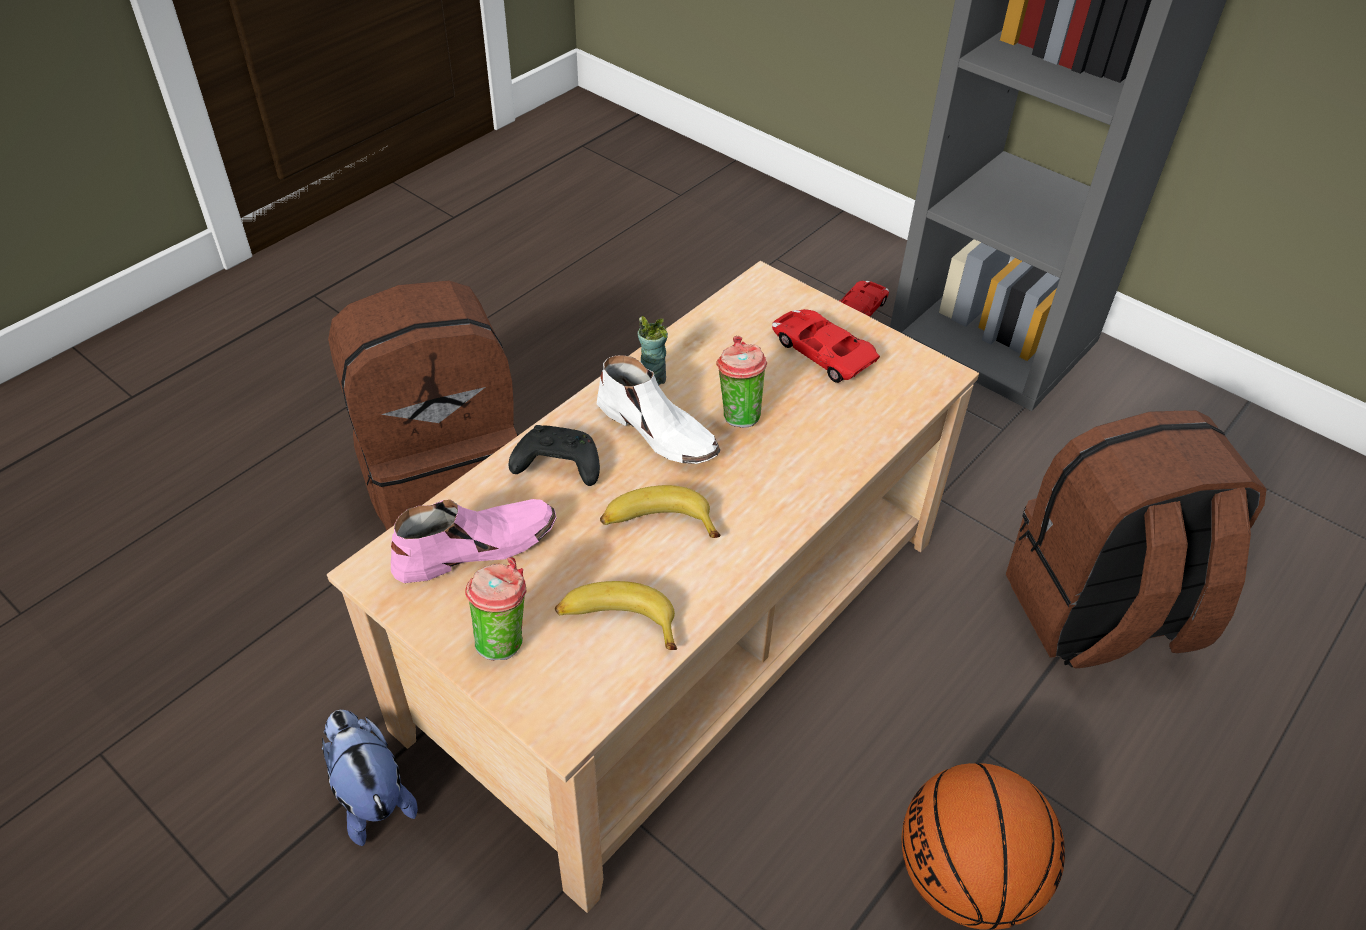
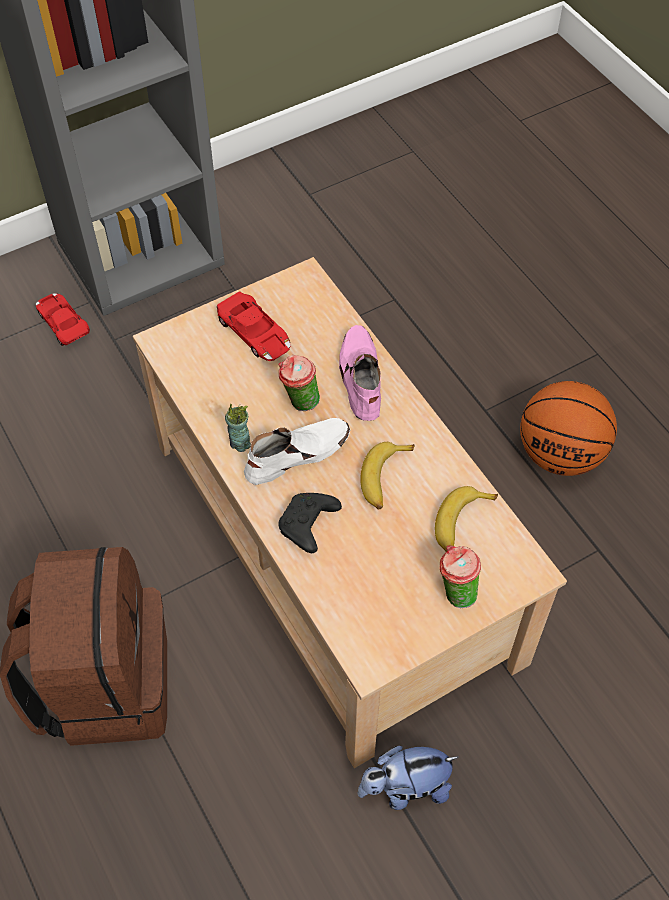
camera: 70 degrees left, 10 degrees up
pink shoe [391,499,557,583] -> pink shoe moved to [339,325,381,421]
red toy car [772,309,880,383] -> red toy car turned 105 degrees counterclockwise [217,291,291,361]
brown backpack [1006,410,1266,669] -> none

